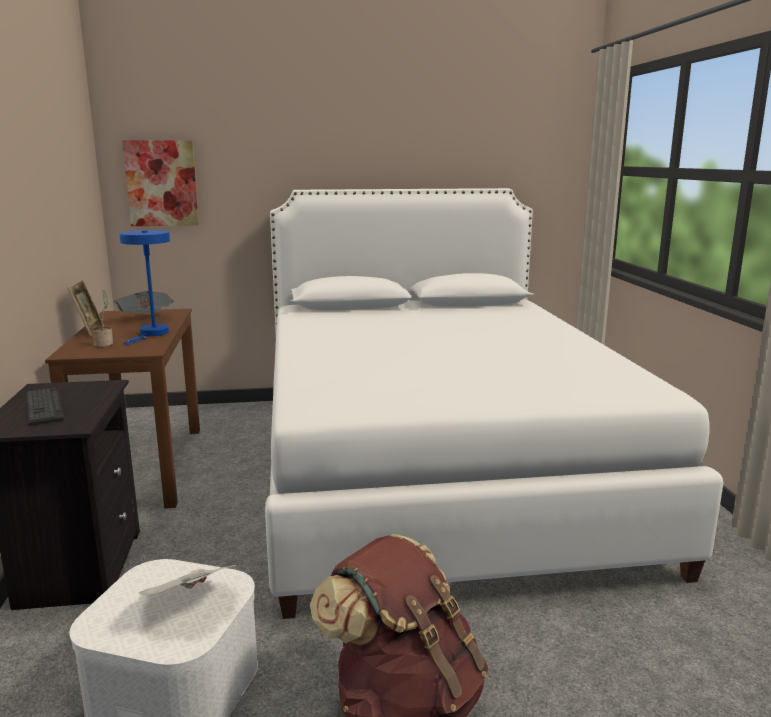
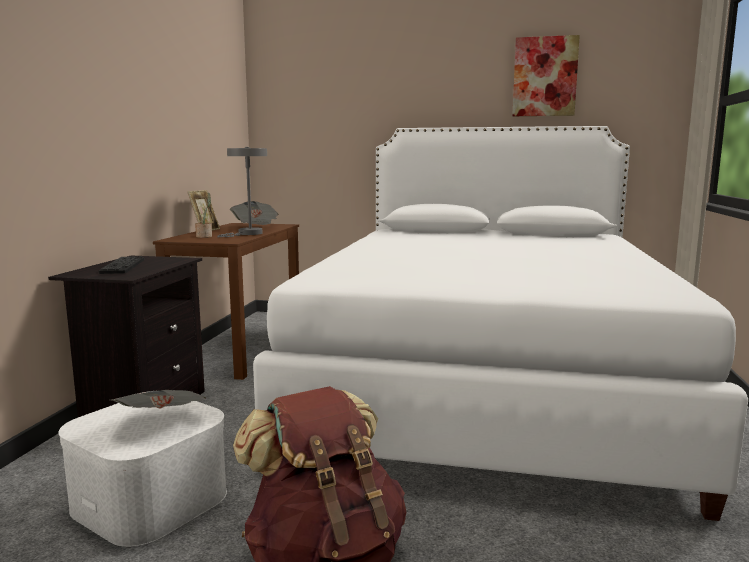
camera: 20 degrees right, 5 degrees down
blue table lamp [119,230,170,345] -> grey table lamp [217,147,267,237]
picture [122,140,199,226] -> picture moved to [512,35,580,116]

